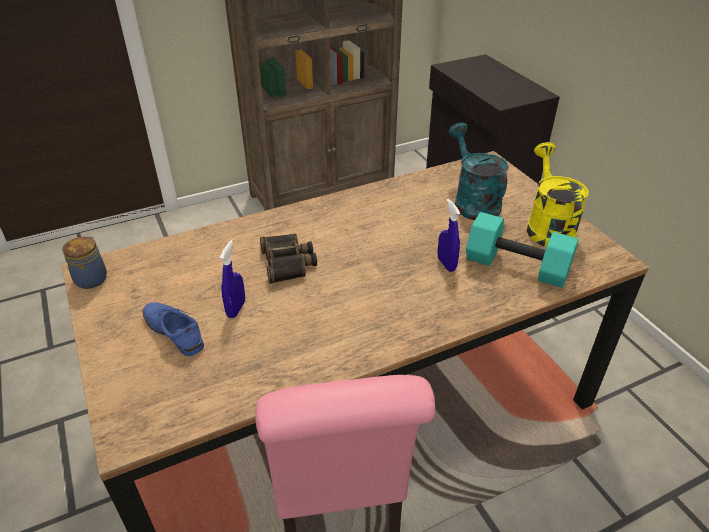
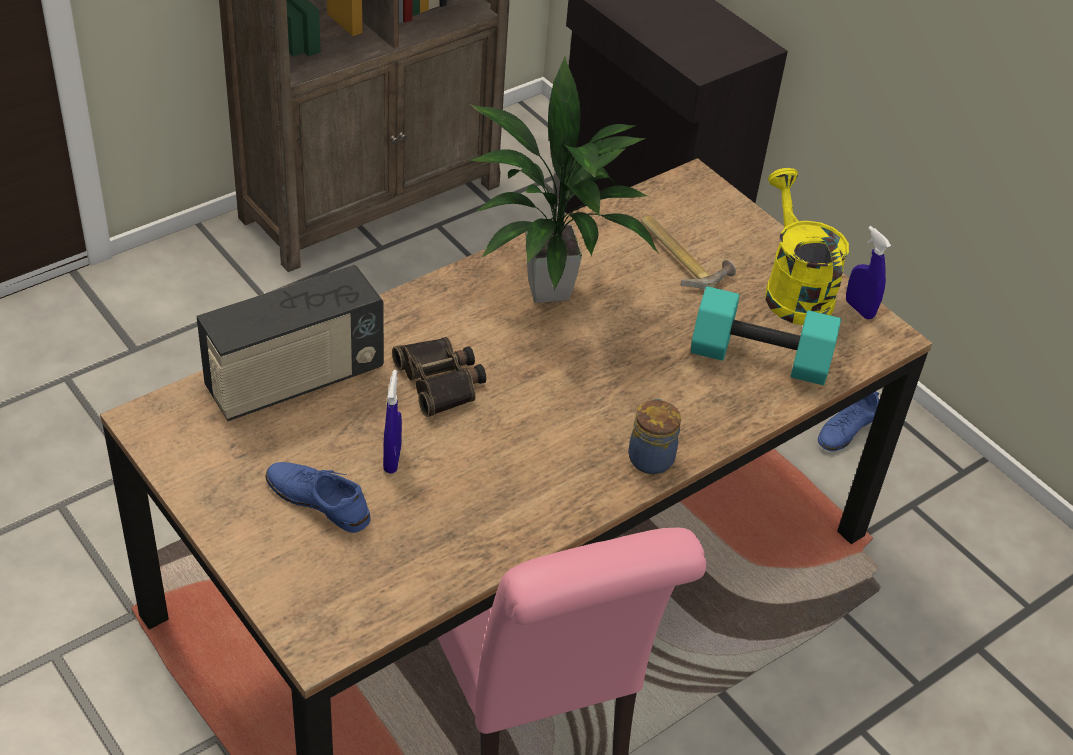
camera: 15 degrees left, 5 degrees up
jar [62,236,107,289] -> jar moved to [628,398,681,474]
blue spray bottle [438,199,461,272] -> blue spray bottle moved to [846,226,891,319]
turquoise watering can [448,123,509,221] -> hammer [641,215,736,289]
none -> radio [196,265,384,421]
none -> potted plant [470,57,658,303]
none -> blue shoe [818,391,879,451]

